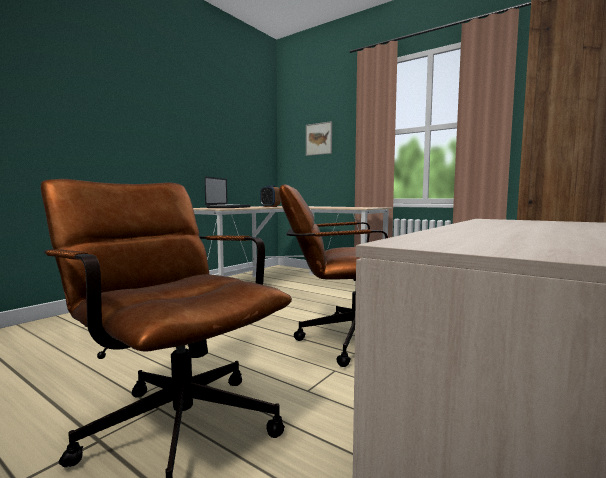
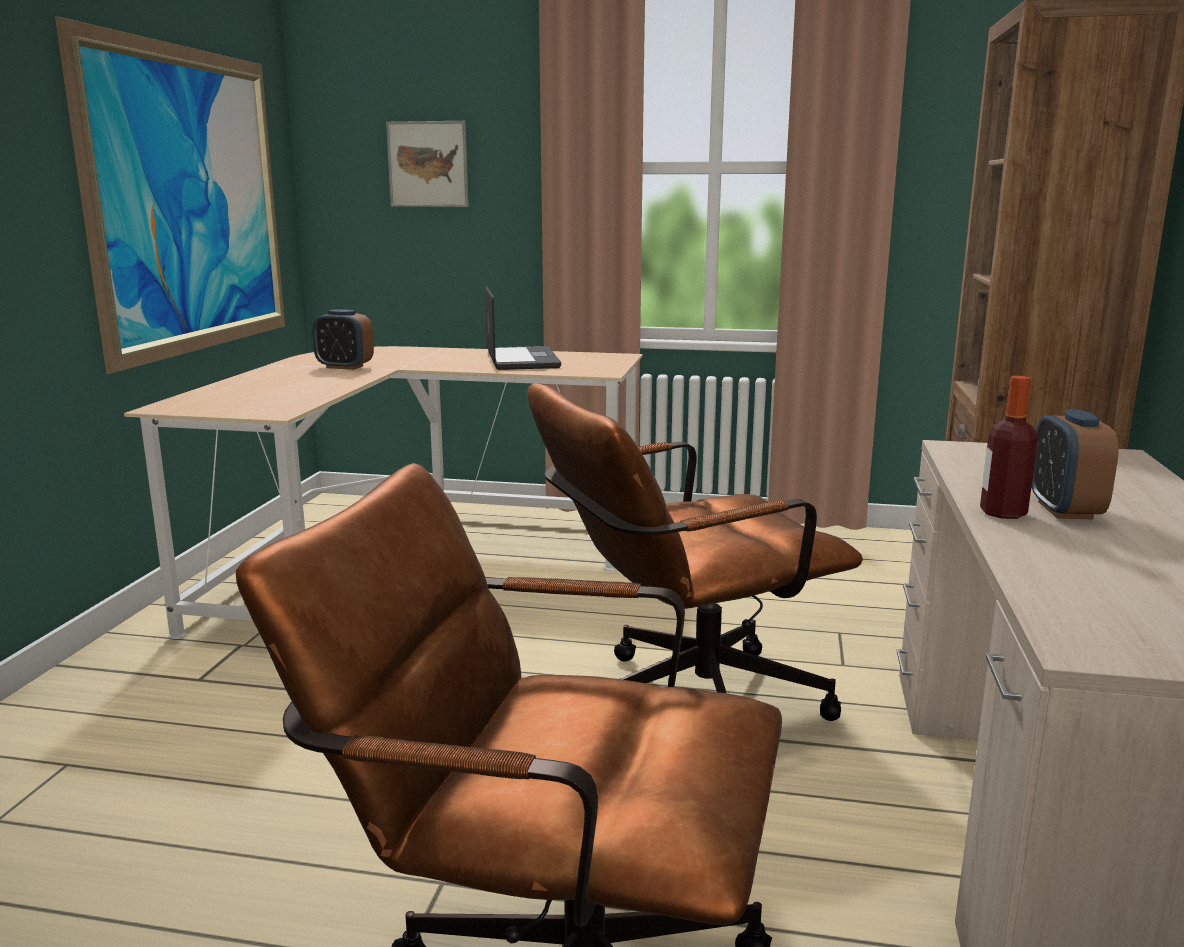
camera: 25 degrees left, 10 degrees up
laptop [204,177,250,208] -> laptop moved to [485,286,561,370]
none -> picture [55,16,285,374]
none -> bottle [980,376,1038,519]
none -> alarm clock [1032,410,1119,519]

